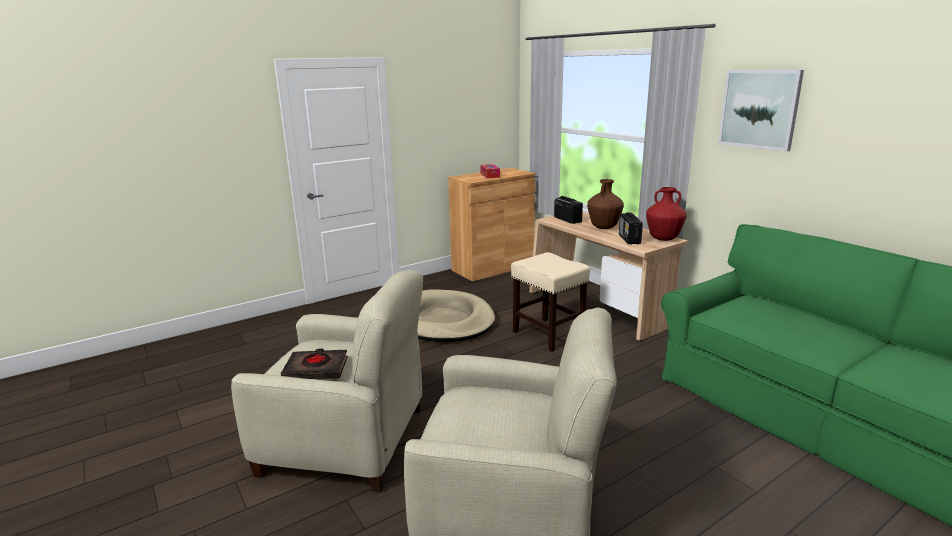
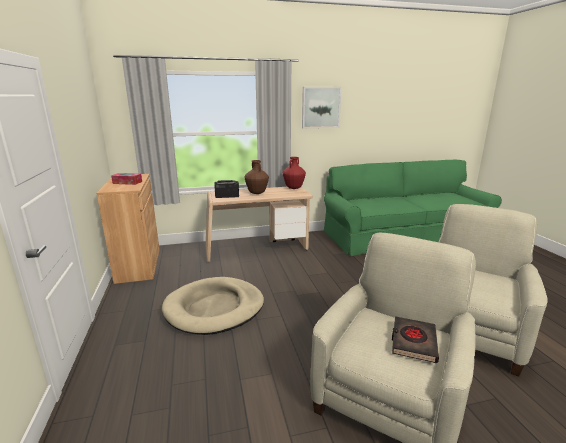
camera: 70 degrees left, 0 degrees up
beige stool [511,252,590,352] -> none
radio [619,212,643,245] -> none

